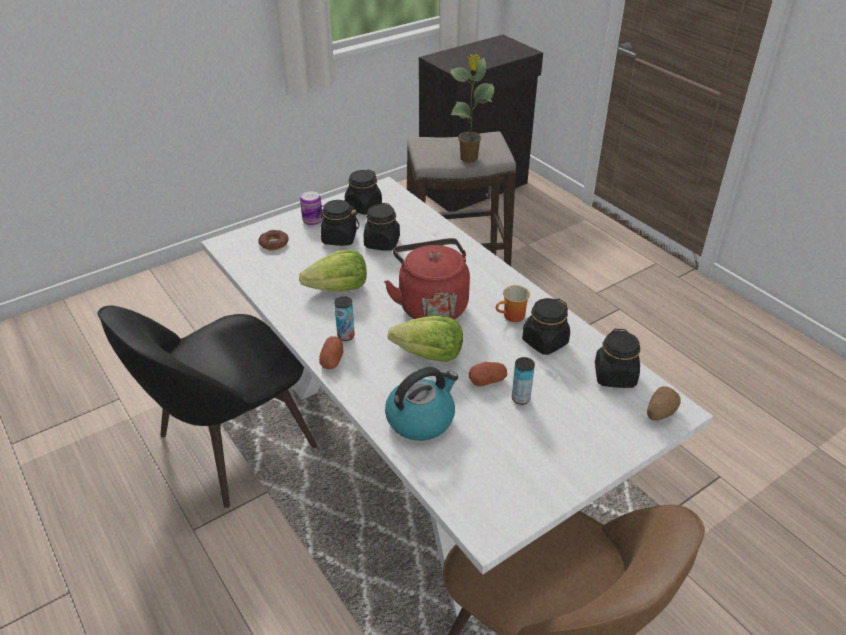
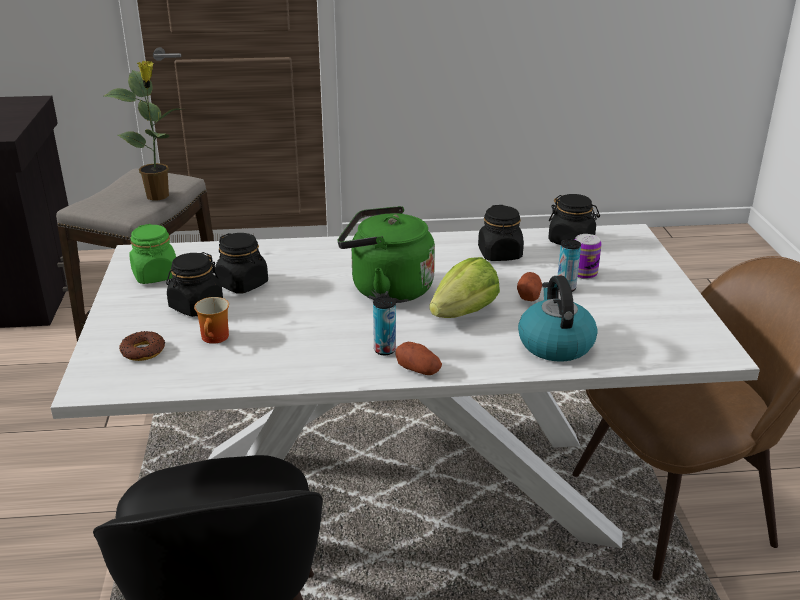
camera: 60 degrees left, 10 degrees down
lettuce [299,250,367,291] -> none
can [300,191,323,226] -> can moved to [575,234,602,279]
black jar [345,169,382,215] -> green jar [129,224,176,284]
red kettle [384,238,470,319] -> green kettle [337,206,435,303]
mug [496,285,530,322] -> mug moved to [194,297,229,344]
potato [647,386,681,421] -> none

